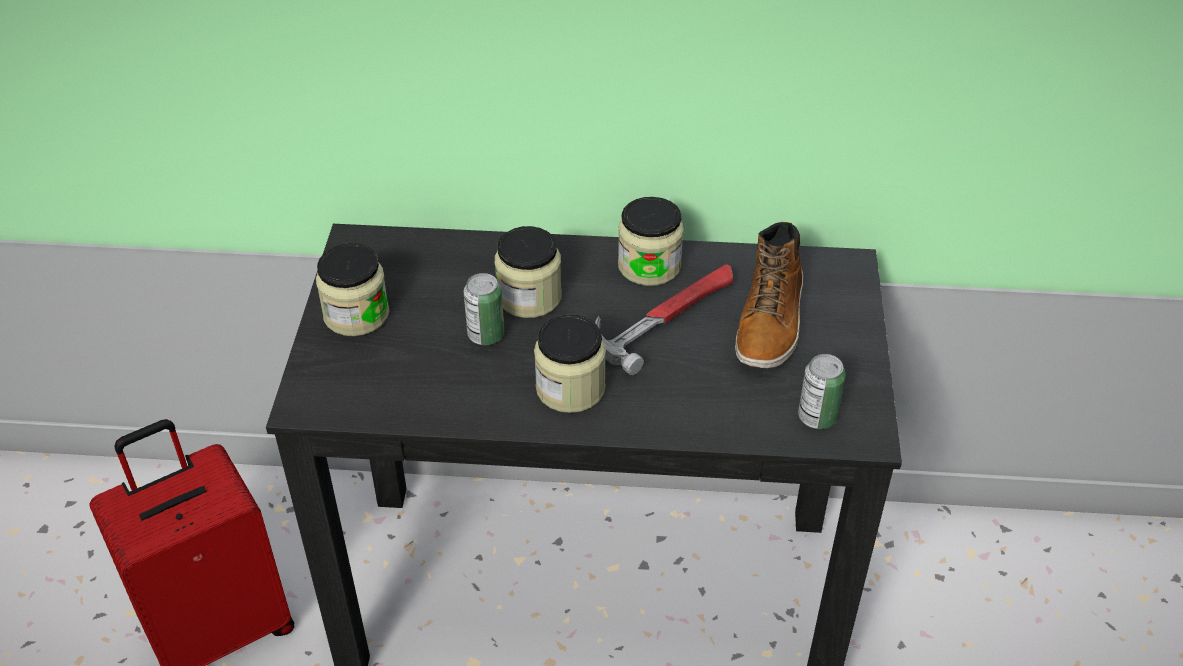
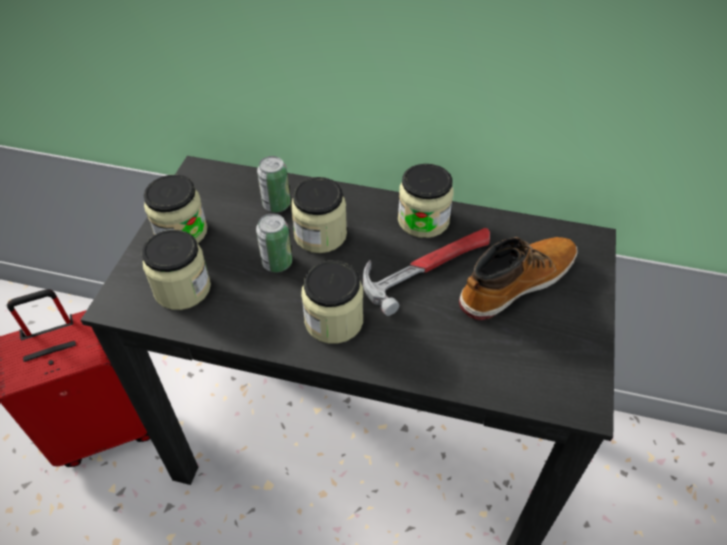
camera: 10 degrees right, 5 degrees up
boot [735,221,803,369] -> boot turned 150 degrees counterclockwise [459,237,578,320]
can [798,354,846,429] -> can moved to [257,156,291,212]
none -> jar [141,230,211,310]

